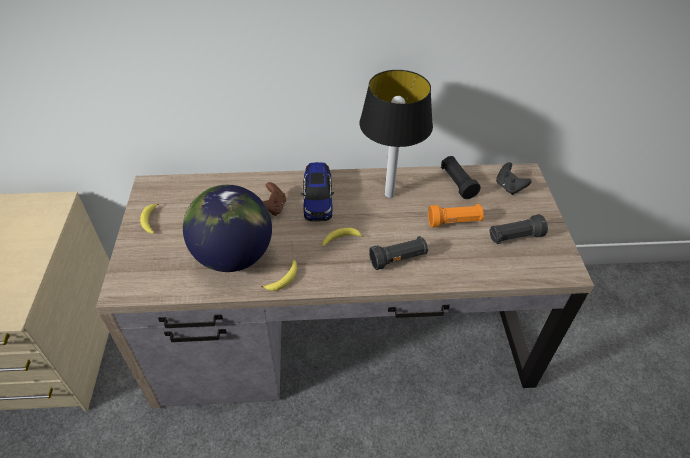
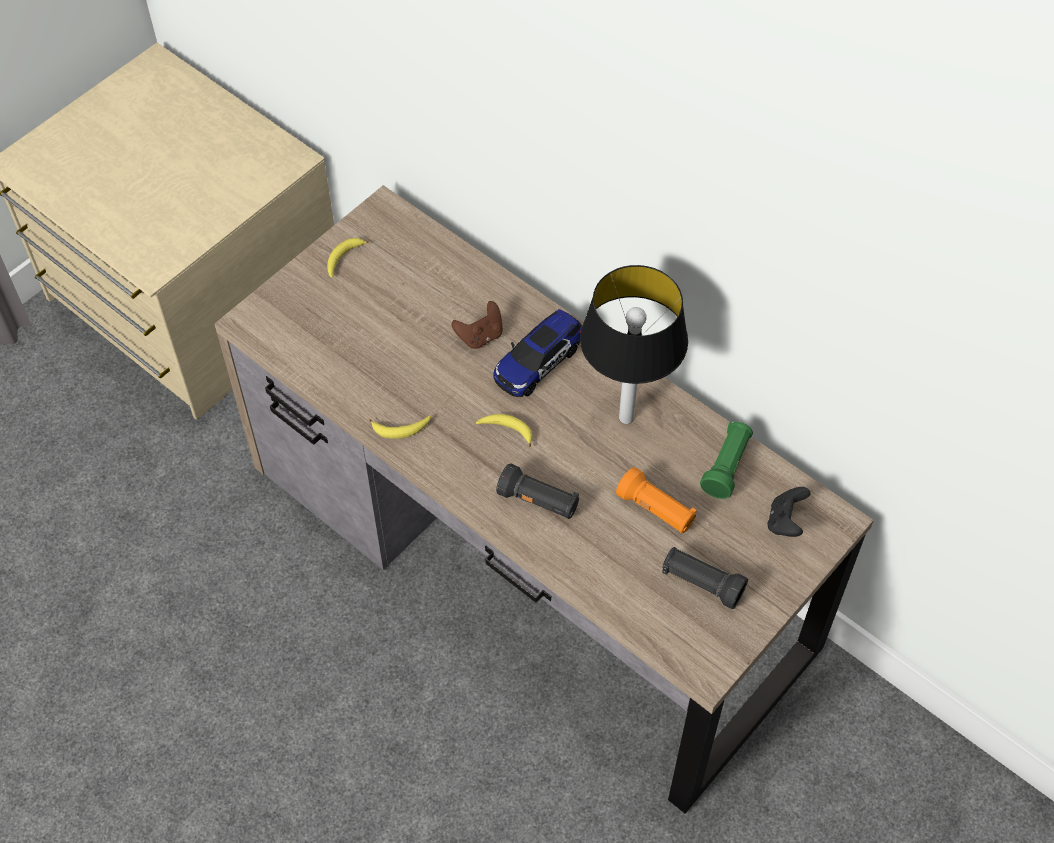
camera: 45 degrees right, 10 degrees up
globe [183,185,272,272] -> none
black flashlight [441,156,481,199] -> green flashlight [700,422,753,499]

